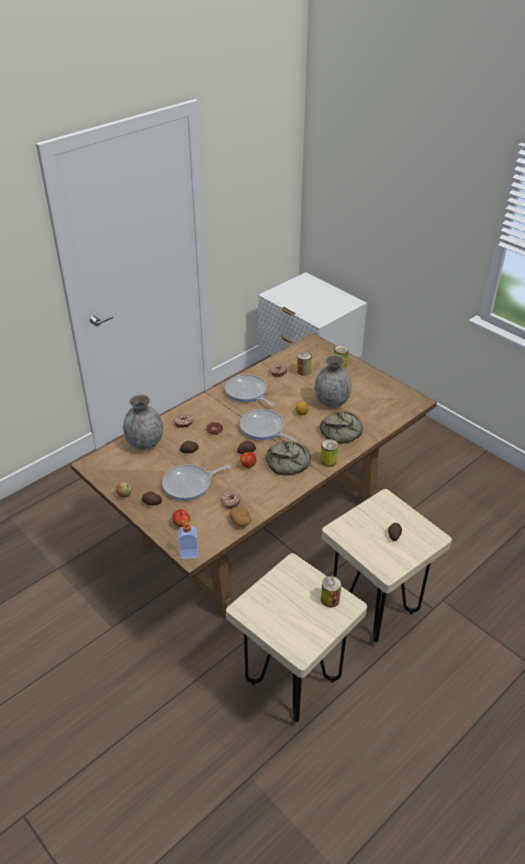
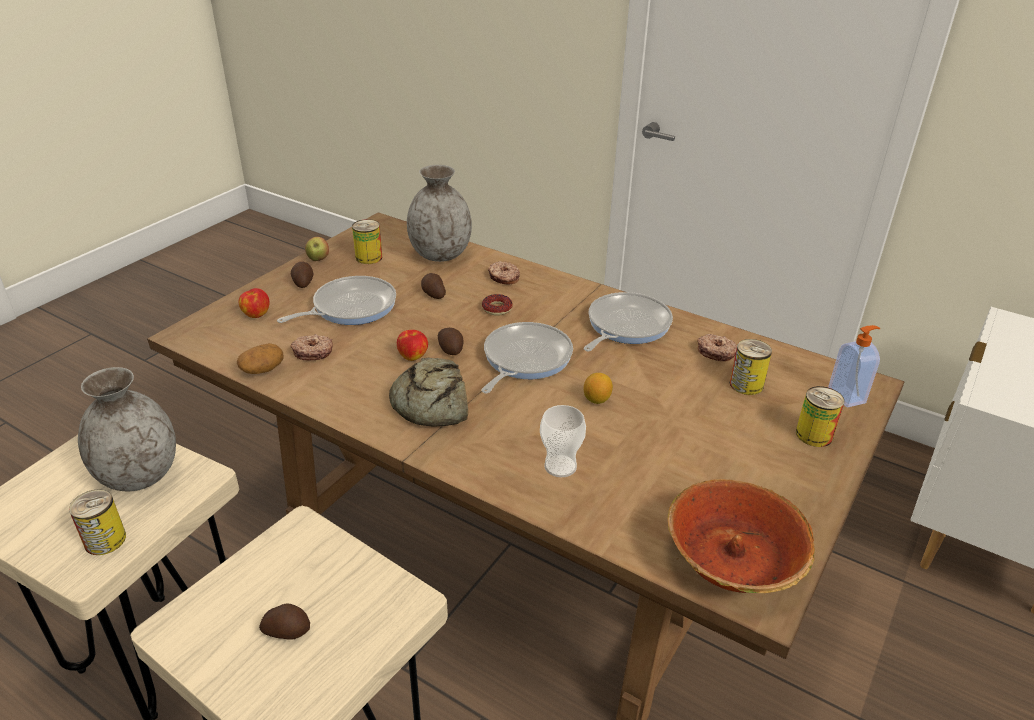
camera: 75 degrees right, 5 degrees down
frying pan [162,464,232,501] -> frying pan turned 90 degrees clockwise [277,276,396,325]
soap dispenser [178,517,199,559] -> soap dispenser moved to [828,325,880,408]
grey vase [314,355,352,408] -> grey vase moved to [78,367,176,492]
bread [320,411,363,444] -> cup [540,405,586,477]
can [320,439,338,467] -> can moved to [352,219,382,264]
none -> bowl [668,479,815,593]

